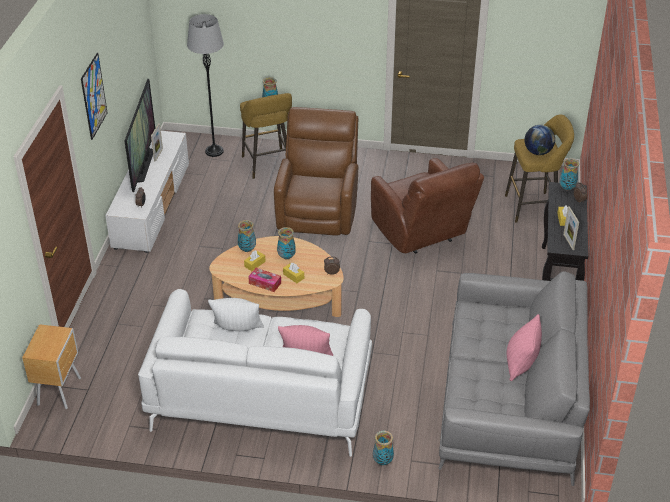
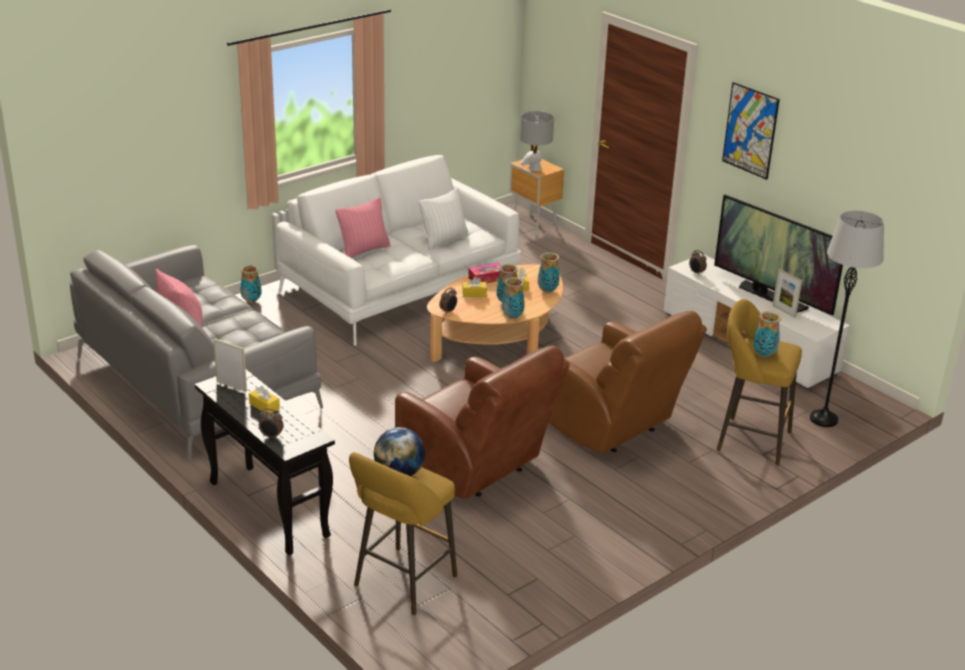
camera: 130 degrees right, 10 degrees down
brown armchair [371,158,484,254] -> brown armchair turned 150 degrees counterclockwise [395,346,570,498]
vase [559,158,579,191] -> vase moved to [502,277,525,319]
none -> grey table lamp [520,111,554,171]

